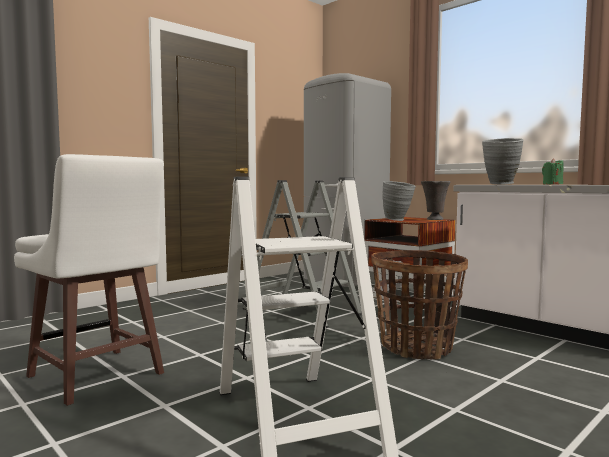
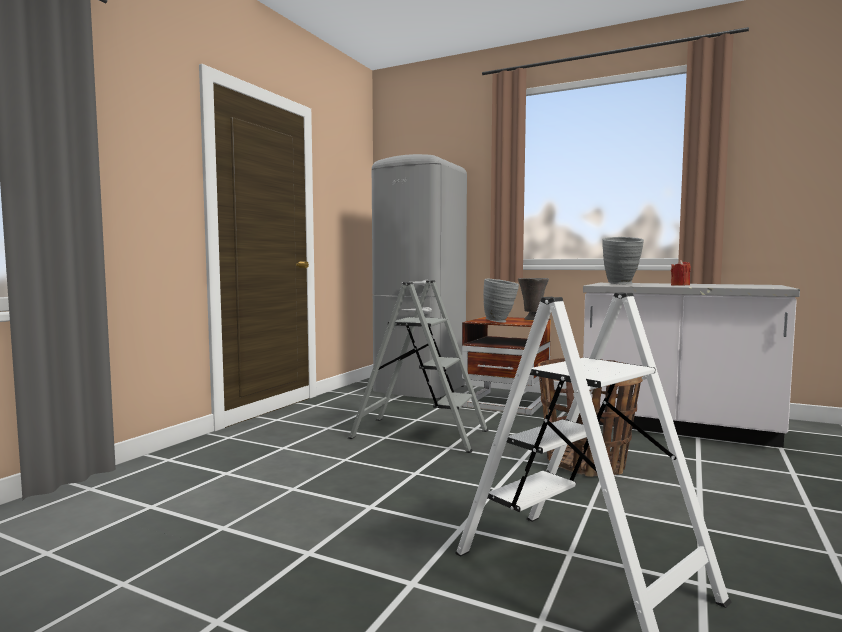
camera: 20 degrees left, 0 degrees up
white stool [14,154,164,406] -> none
green candle [542,158,564,185] -> red candle [671,260,691,286]

